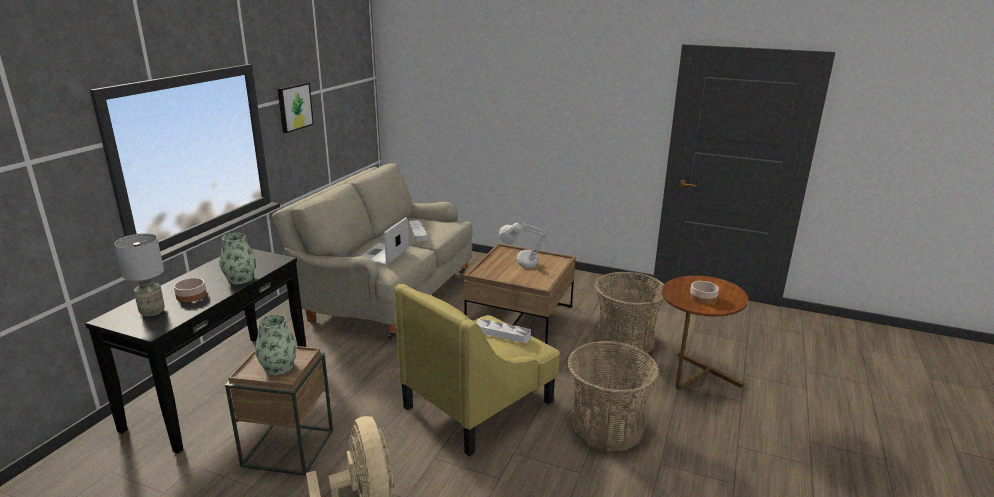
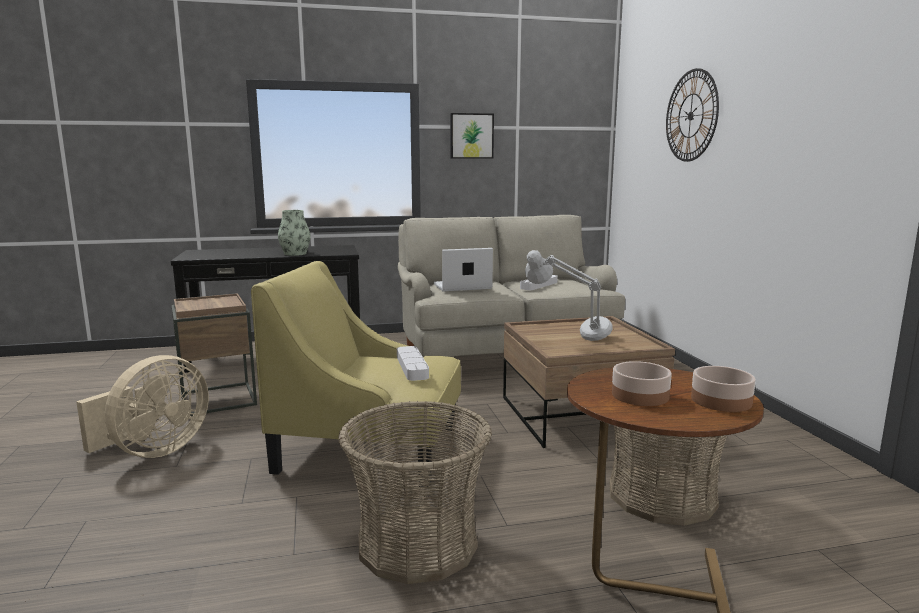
camera: 55 degrees right, 10 degrees down
grey table lamp [115,233,165,316] -> none
bowl [174,278,207,302] -> bowl moved to [691,366,756,412]
vase [255,314,297,375] -> none
none -> wall clock [666,68,719,162]

